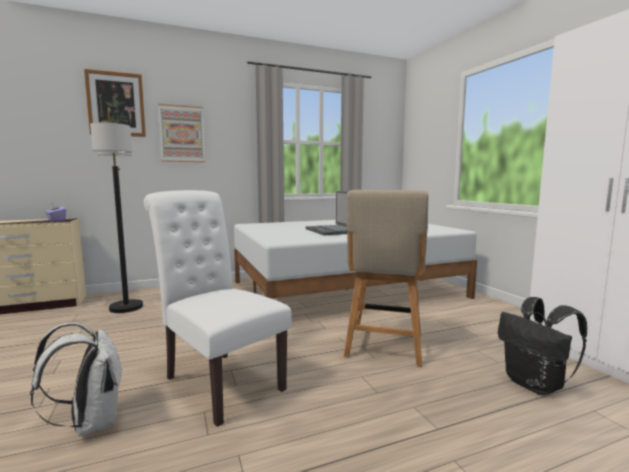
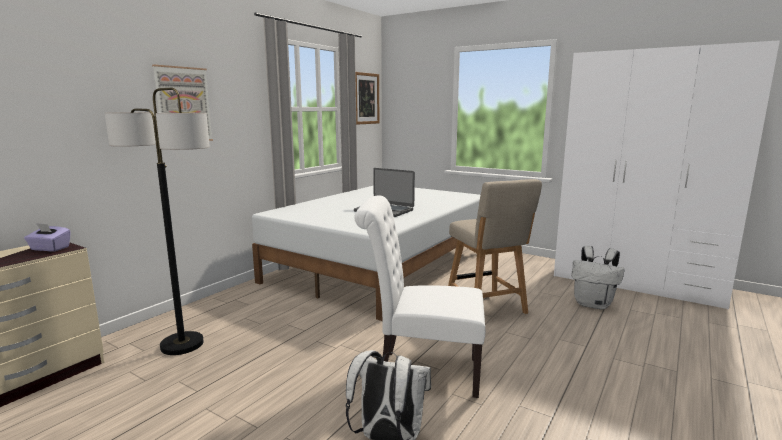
camera: 35 degrees left, 5 degrees up
picture [84,69,146,137] -> picture moved to [355,72,379,125]
black backpack [498,297,587,395] -> white backpack [571,246,625,309]

